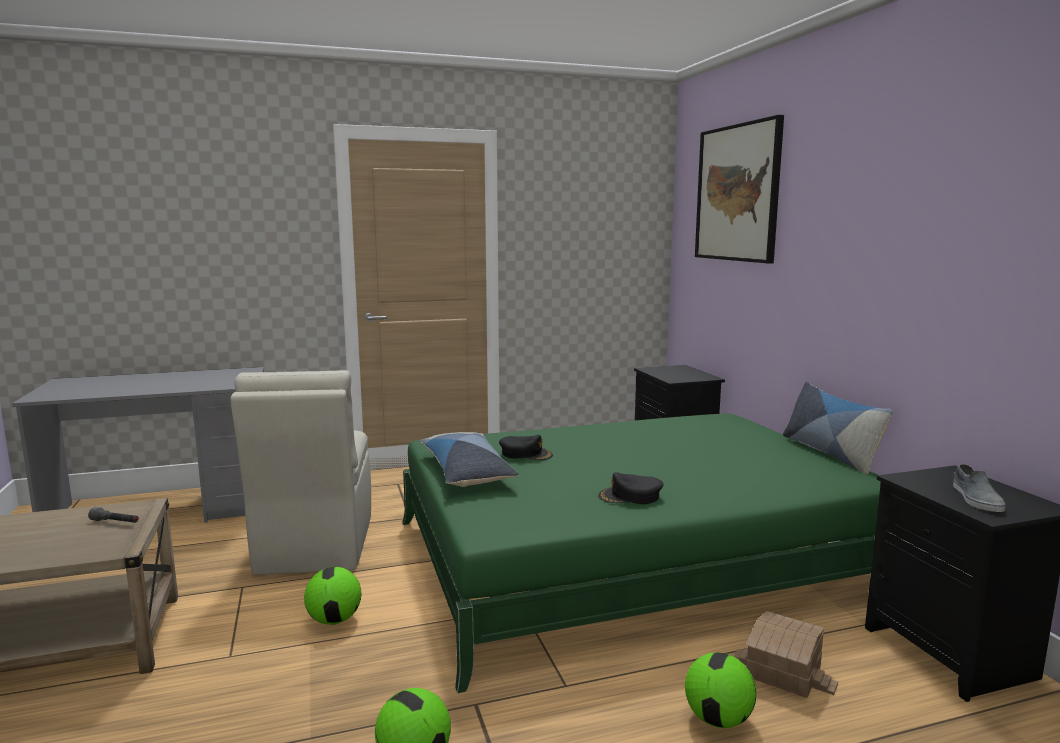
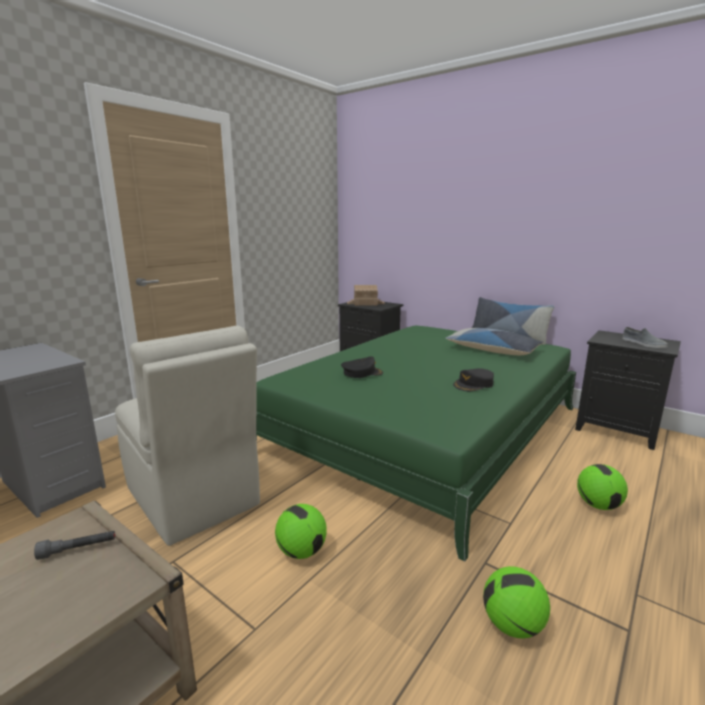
camera: 35 degrees left, 5 degrees up
pillow [420,432,518,487] -> pillow moved to [445,328,544,355]
picture [695,115,784,263] -> none
toy house [733,611,838,698] -> toy house moved to [347,285,385,306]

